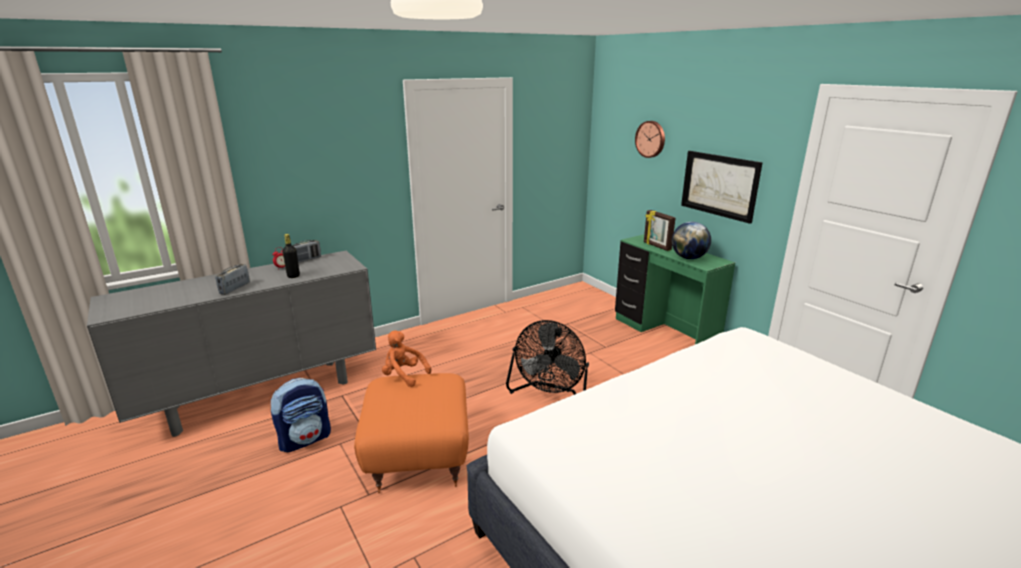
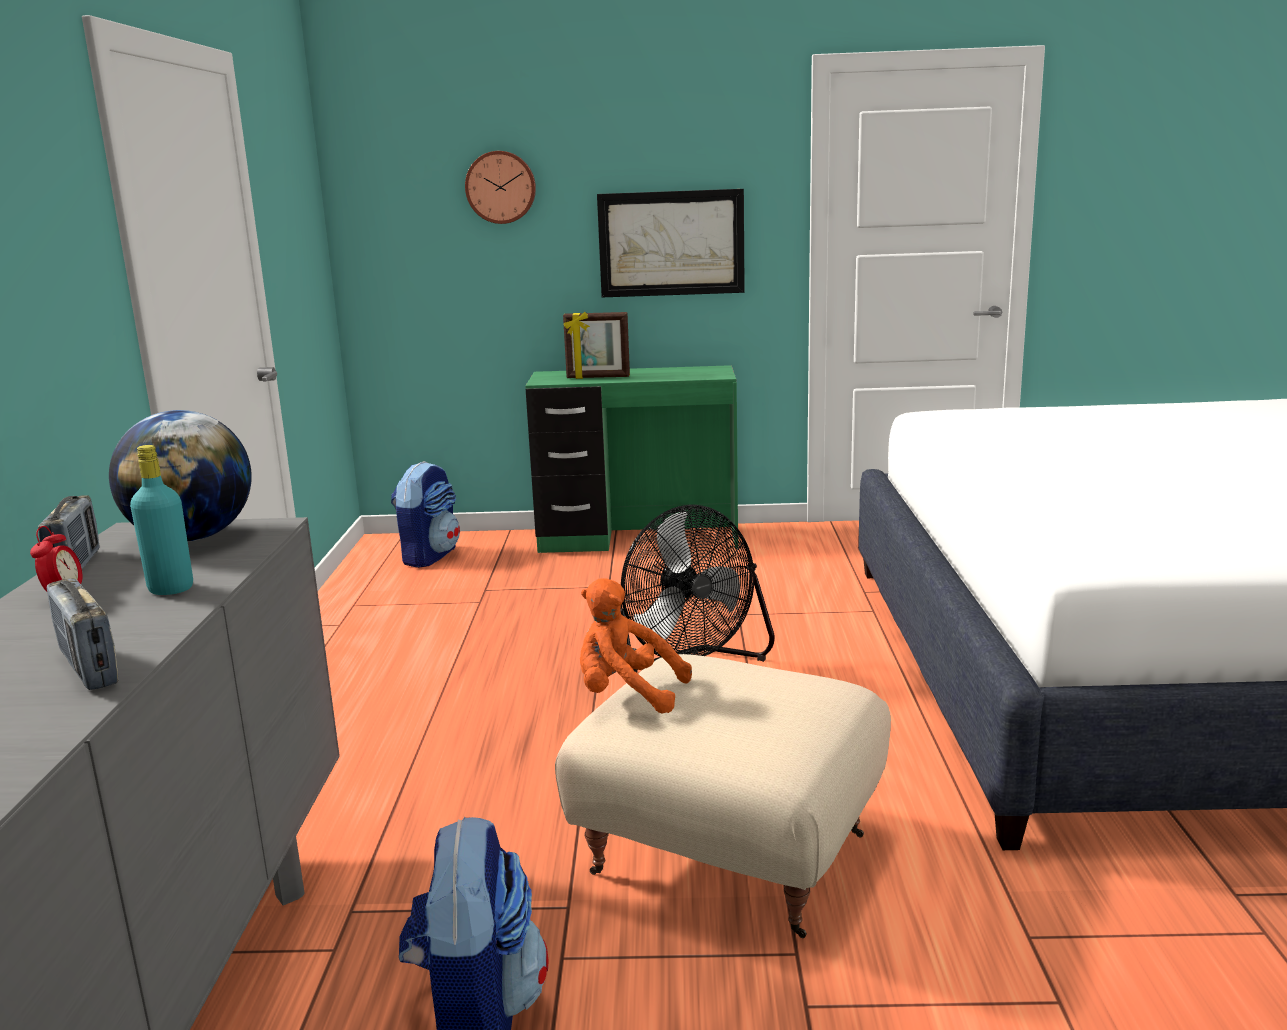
camera: 55 degrees left, 5 degrees down
black bottle [282,234,300,278] -> turquoise bottle [130,445,193,595]
orange ottoman [354,373,469,493] -> beige ottoman [555,654,891,938]
orange plush toy [382,331,431,387] -> orange plush toy turned 45 degrees clockwise [580,578,692,713]
globe [672,222,711,259] -> globe moved to [109,410,252,541]
none -> backpack [391,461,460,568]

